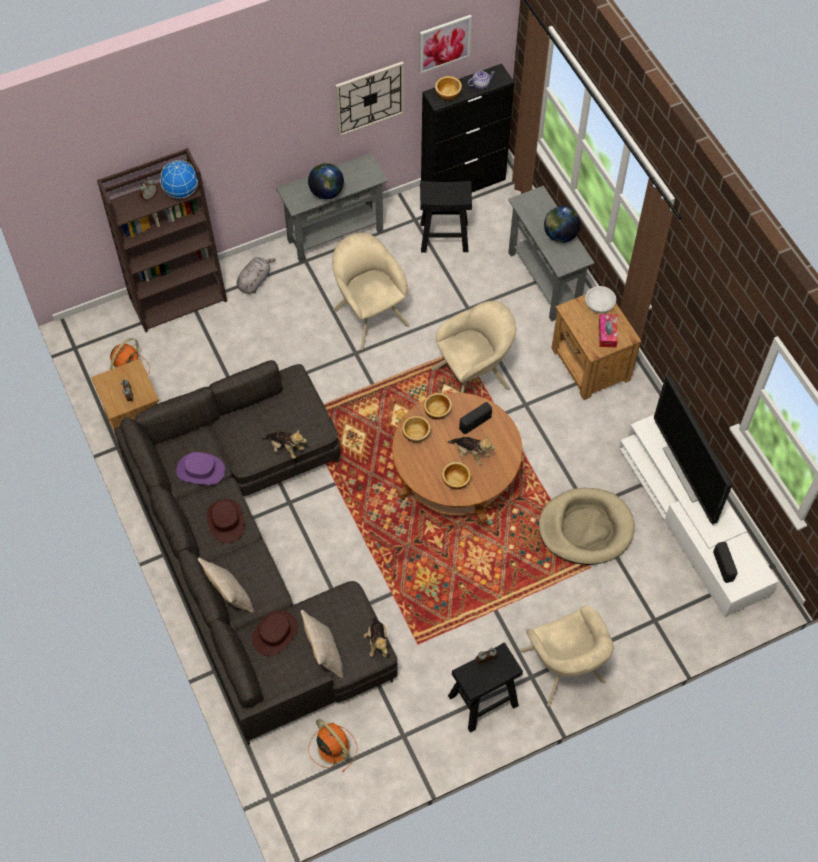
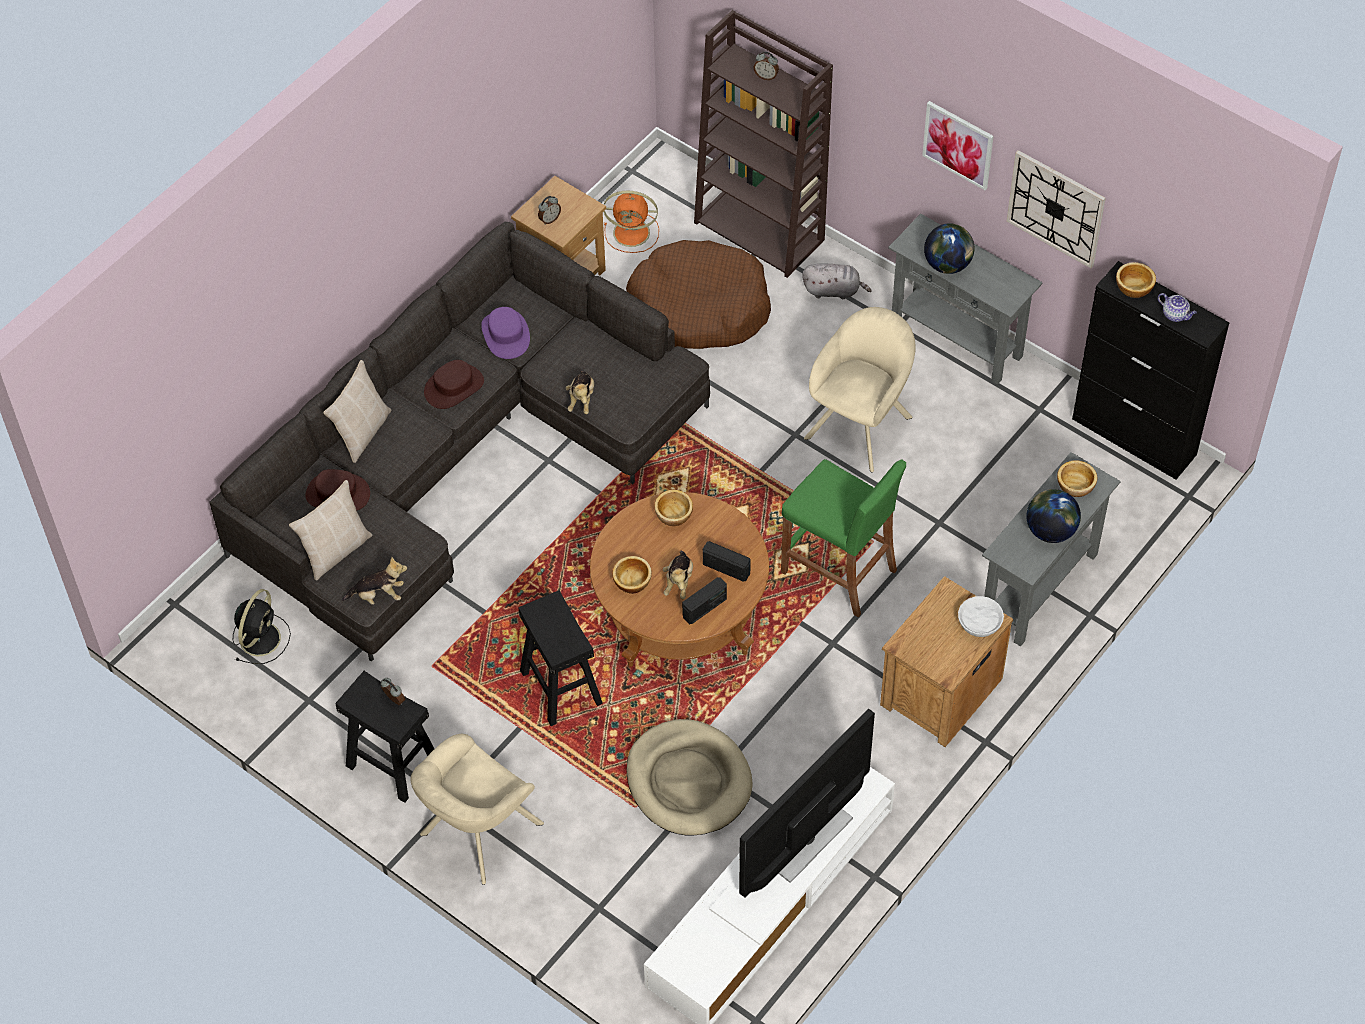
camera: 65 degrees right, 5 degrees down
globe [160,160,198,198] -> none
orange fan [308,719,357,773] -> black fan [233,589,291,664]
plush toy [364,616,388,657] -> plush toy turned 150 degrees counterclockwise [342,556,407,605]
picture [419,15,472,74] -> picture moved to [922,101,993,190]
black stool [420,181,472,252] -> black stool moved to [518,590,603,726]
bowl [424,393,452,420] -> bowl moved to [1057,460,1097,497]
beige armchair [431,301,516,393] -> green stool [781,459,906,617]
tissue box [599,314,618,348] -> none
radio [713,541,738,583] -> radio moved to [682,577,727,624]
none -> brown dog bed [626,240,771,349]

